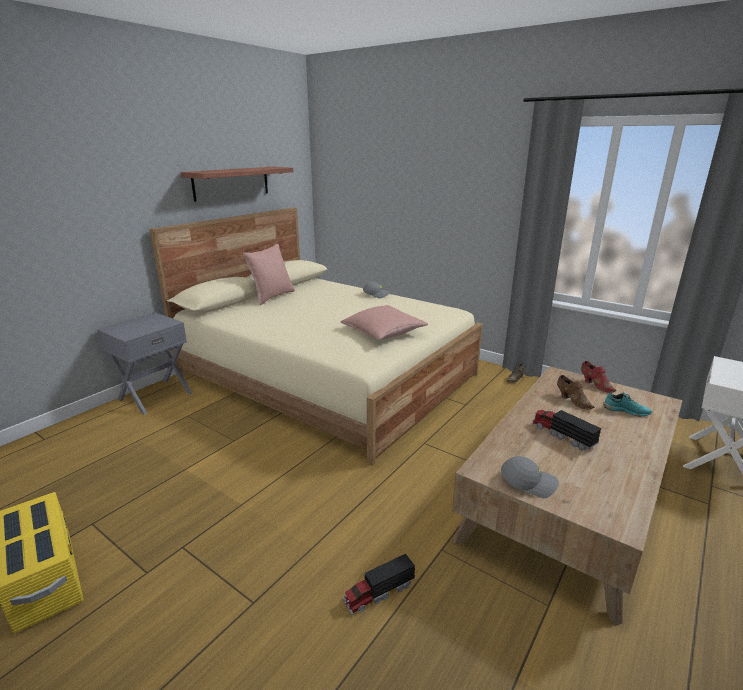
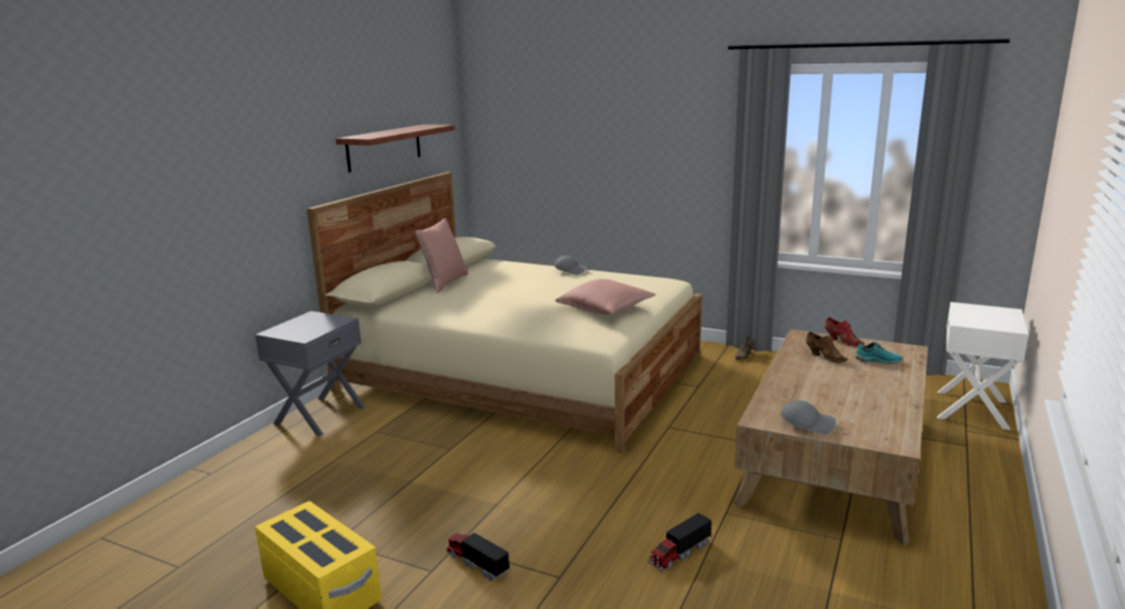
camera: 10 degrees left, 5 degrees down
toy truck [532,409,601,451] -> toy truck moved to [446,533,511,581]

